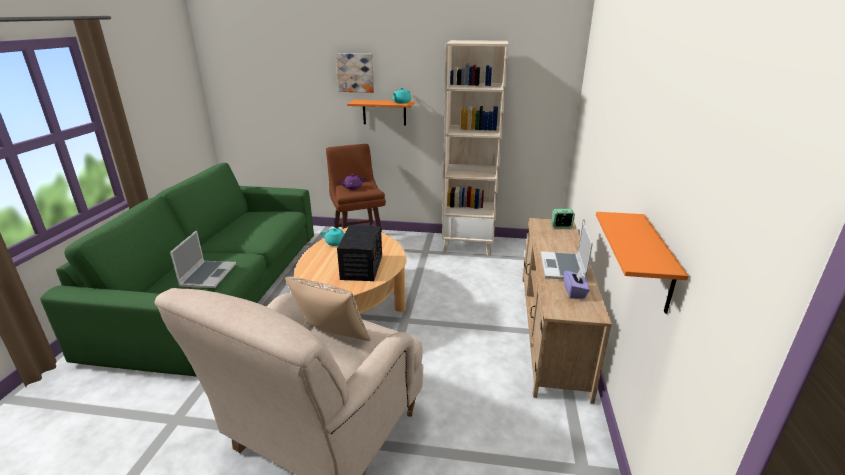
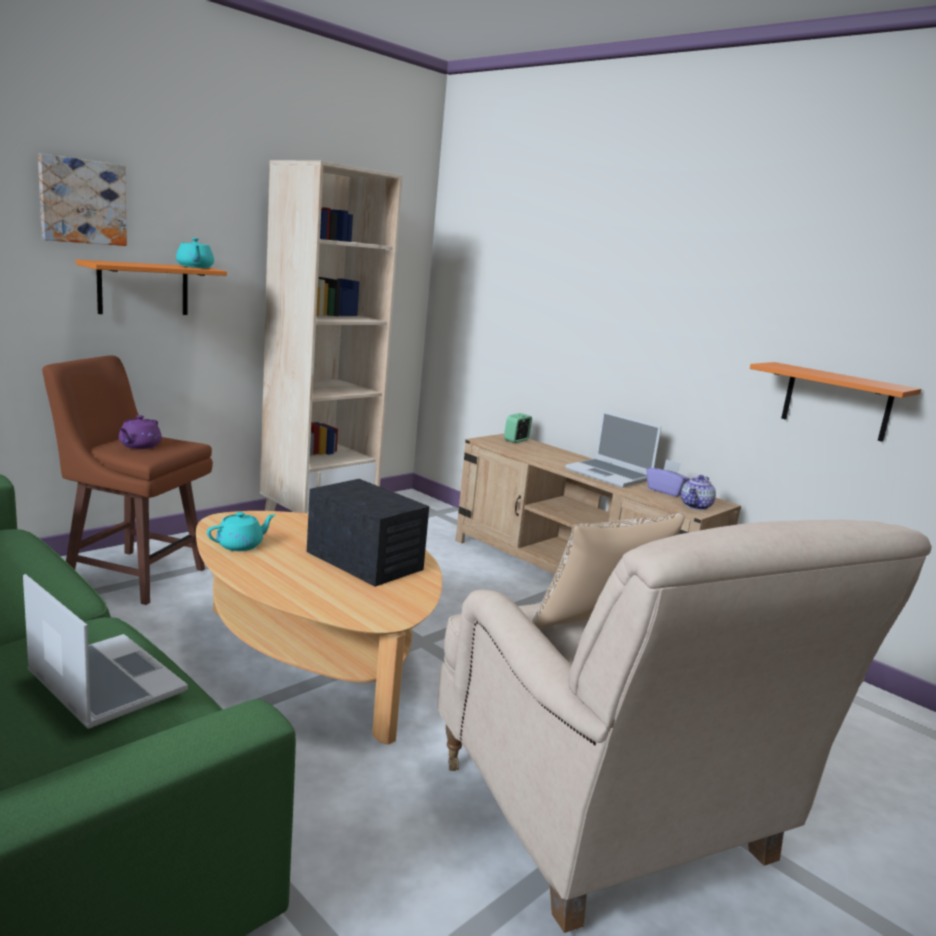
camera: 55 degrees left, 10 degrees down
none -> teapot [681,475,716,510]

